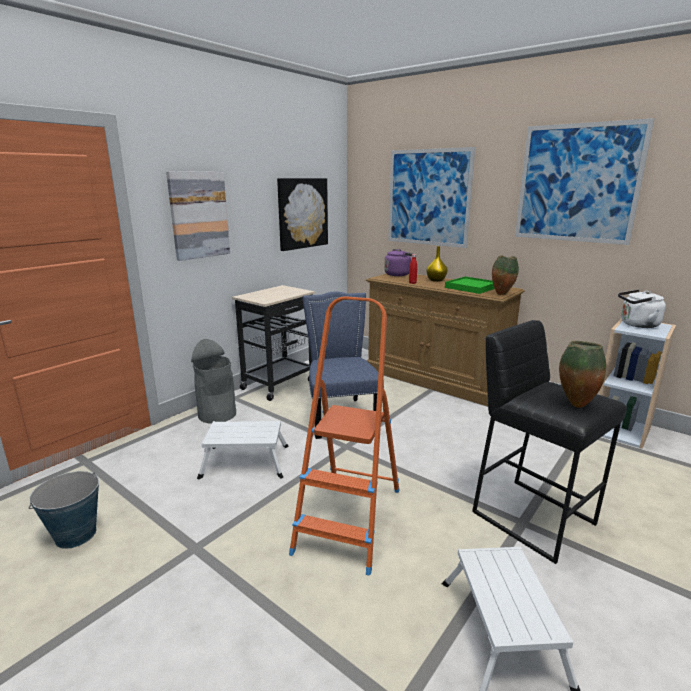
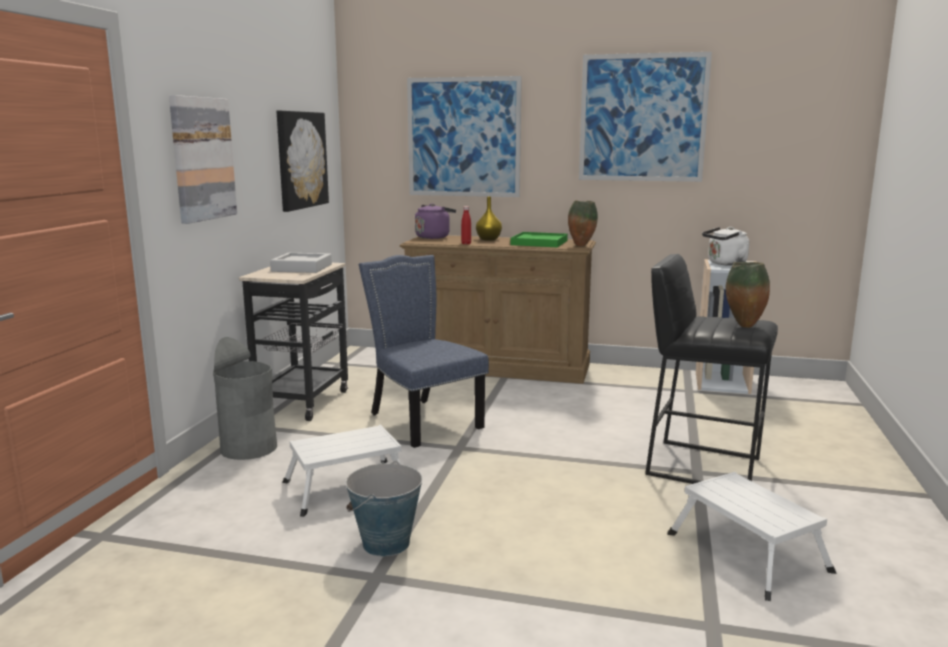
camera: 25 degrees left, 5 degrees down
bucket [29,471,99,549] -> bucket moved to [346,461,422,556]
orange step ladder [289,296,399,575] -> none
none -> grey tray [270,253,332,273]

